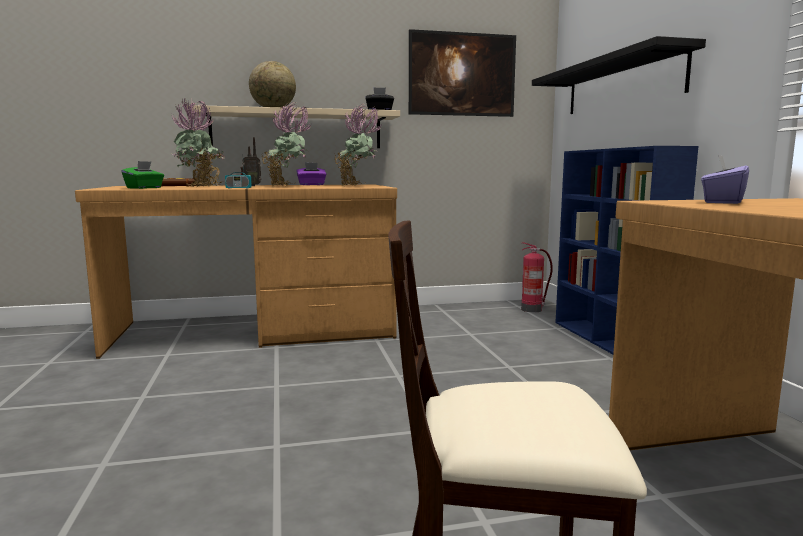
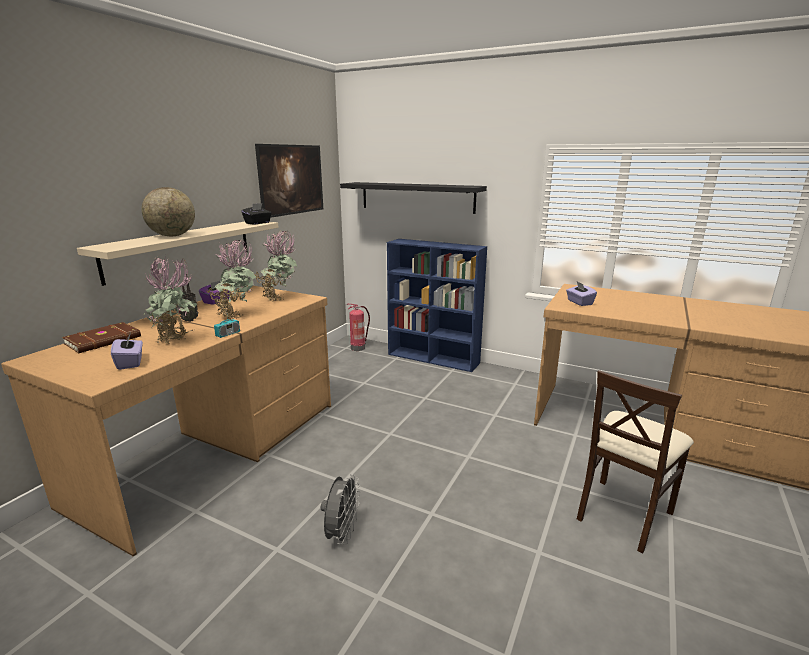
camera: 50 degrees left, 10 degrees up
green tissue box [121,161,164,189] -> purple tissue box [111,333,143,370]
none -> grey fan [321,474,360,545]

